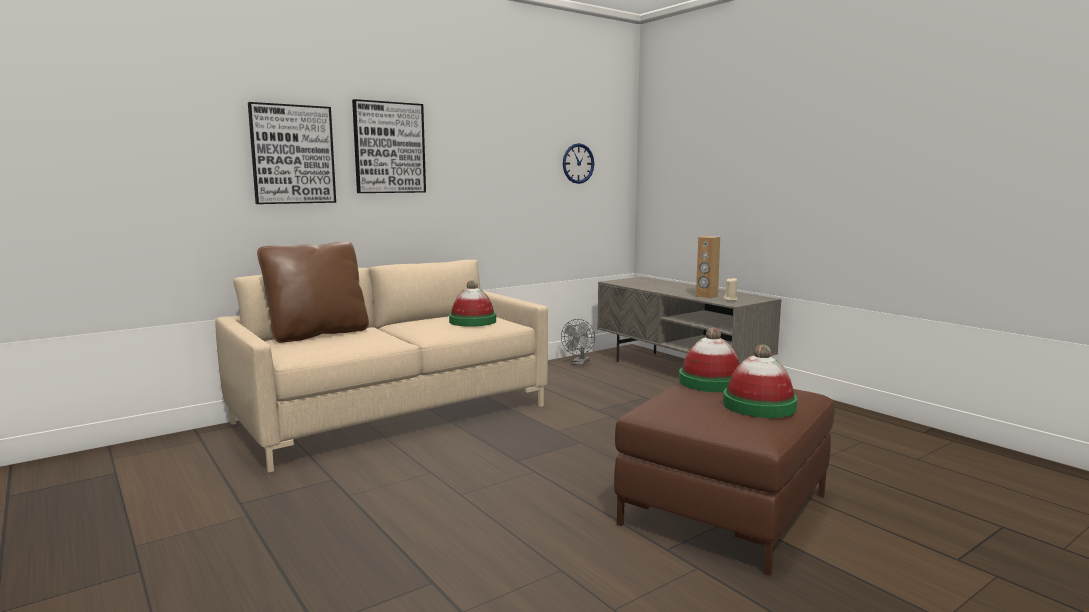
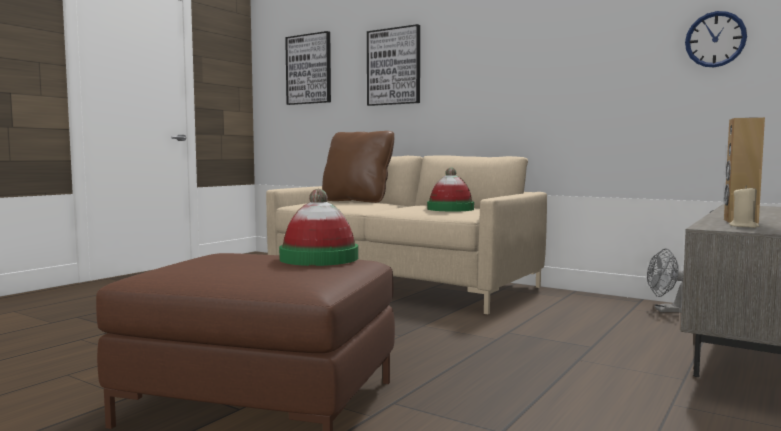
camera: 70 degrees right, 5 degrees down
picture [352,99,426,193] -> picture moved to [285,31,331,105]
hat [723,344,797,418] -> none

